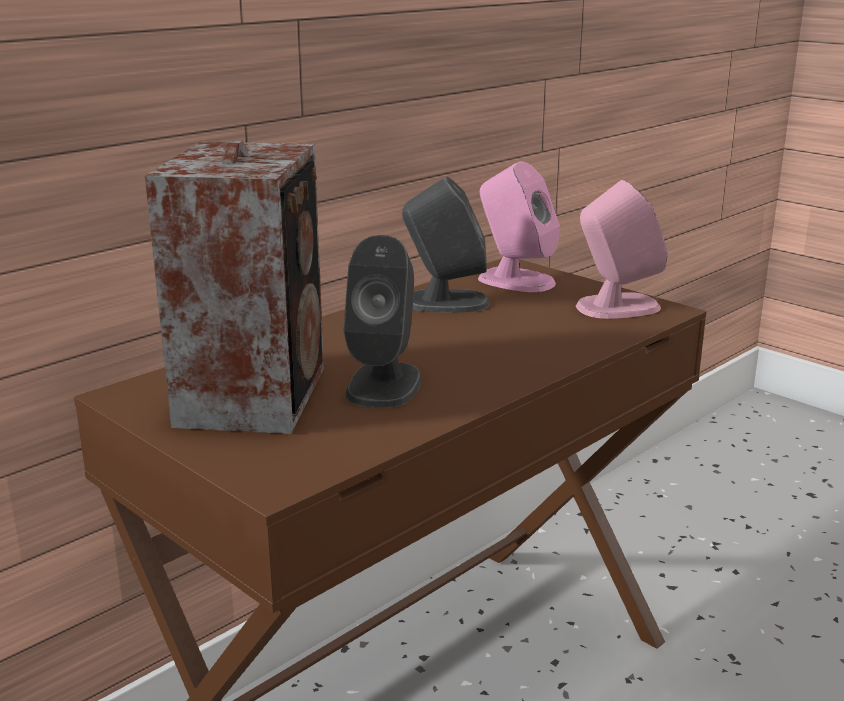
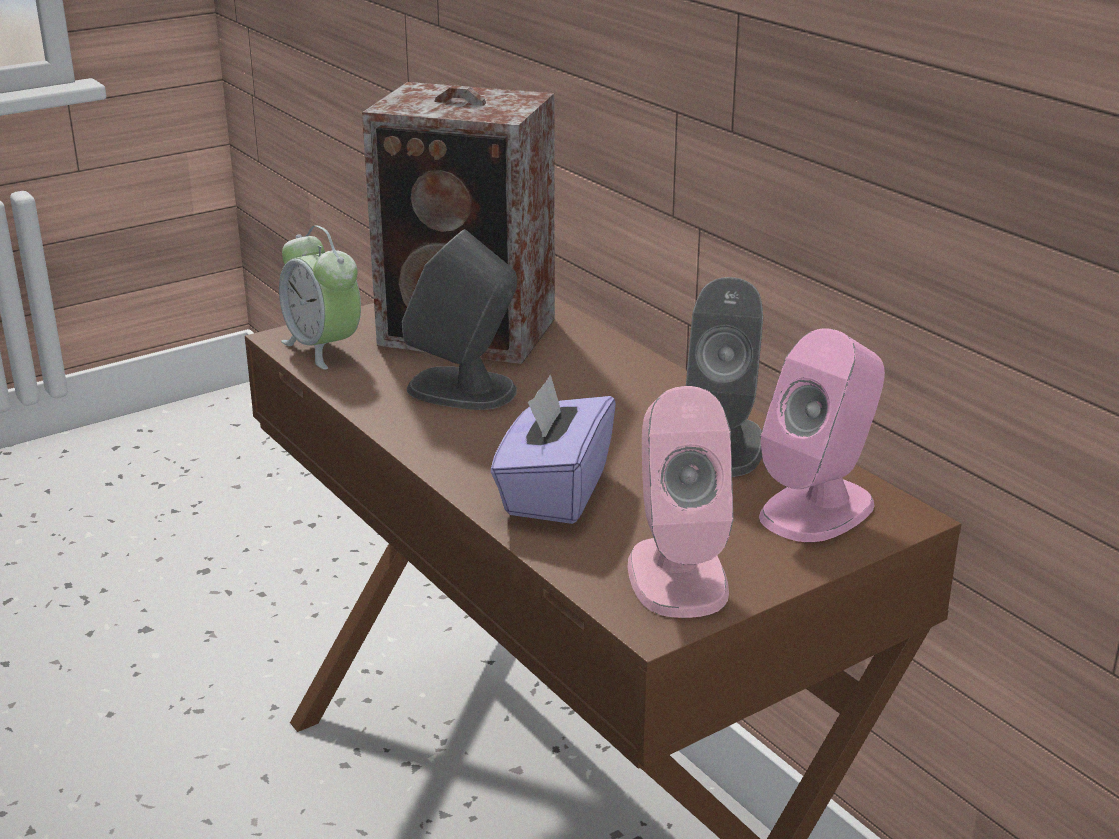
camera: 100 degrees right, 5 degrees up
none -> alarm clock [279,225,361,369]
none -> purple tissue box [491,374,616,524]

